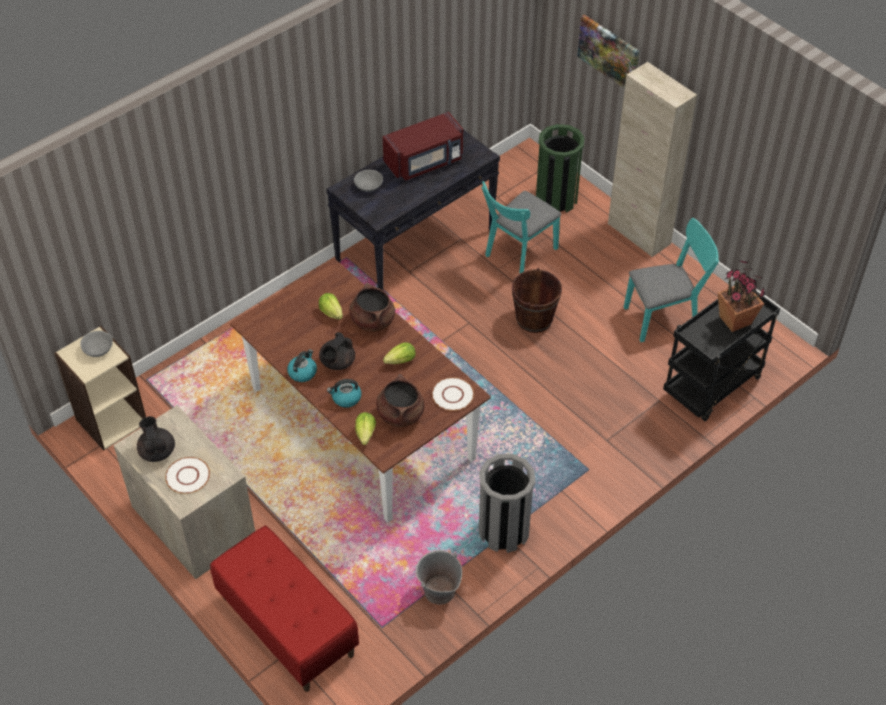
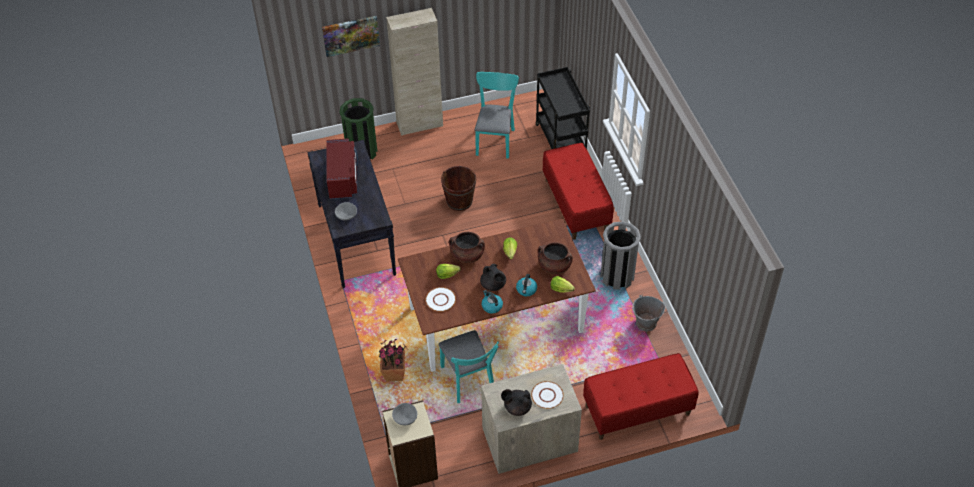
camera: 65 degrees left, 0 degrees up
white plate [432,377,474,411] -> white plate moved to [426,287,456,312]
turquoise chair [481,181,561,274] -> turquoise chair moved to [439,330,499,403]
potted plant [718,260,765,332] -> potted plant moved to [379,339,406,381]
none -> red bench [543,143,614,240]

